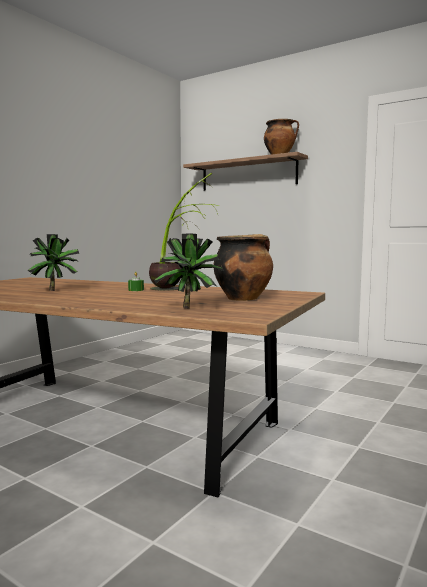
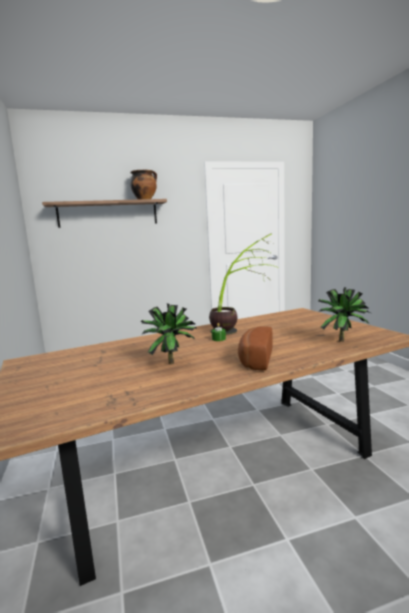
camera: 50 degrees left, 5 degrees up
cooking pot [214,234,273,301] -> none
none -> bread [238,326,273,371]

